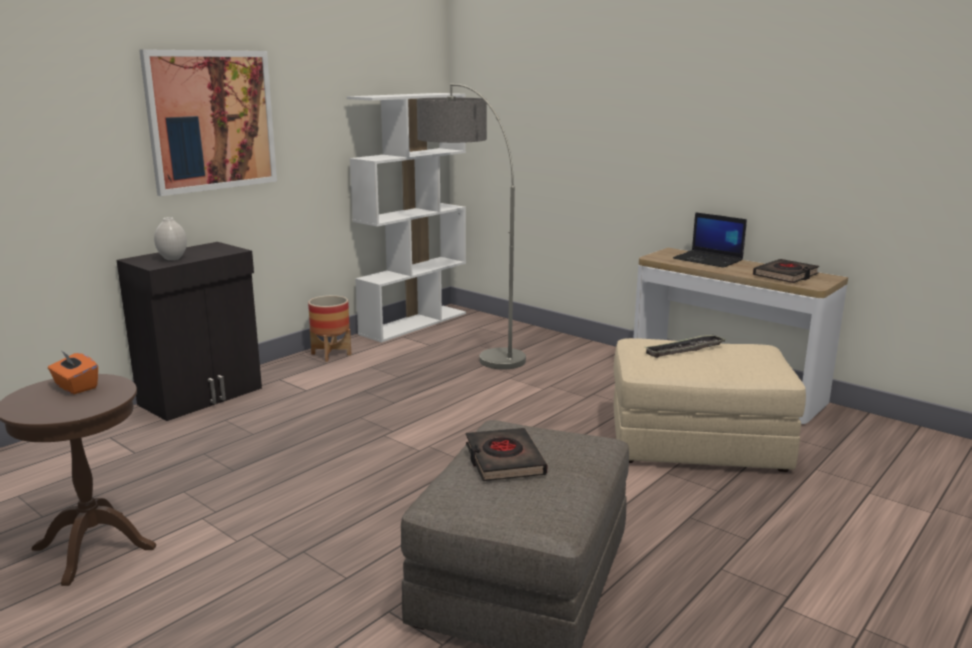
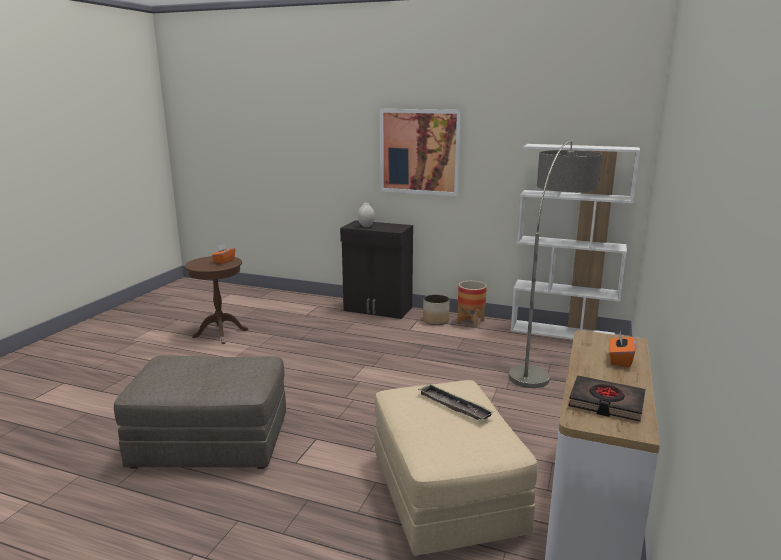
camera: 70 degrees right, 0 degrees up
black book [466,428,547,481] -> none
laptop [673,212,747,268] -> orange tissue box [609,331,636,367]
none -> planter [423,294,450,325]

